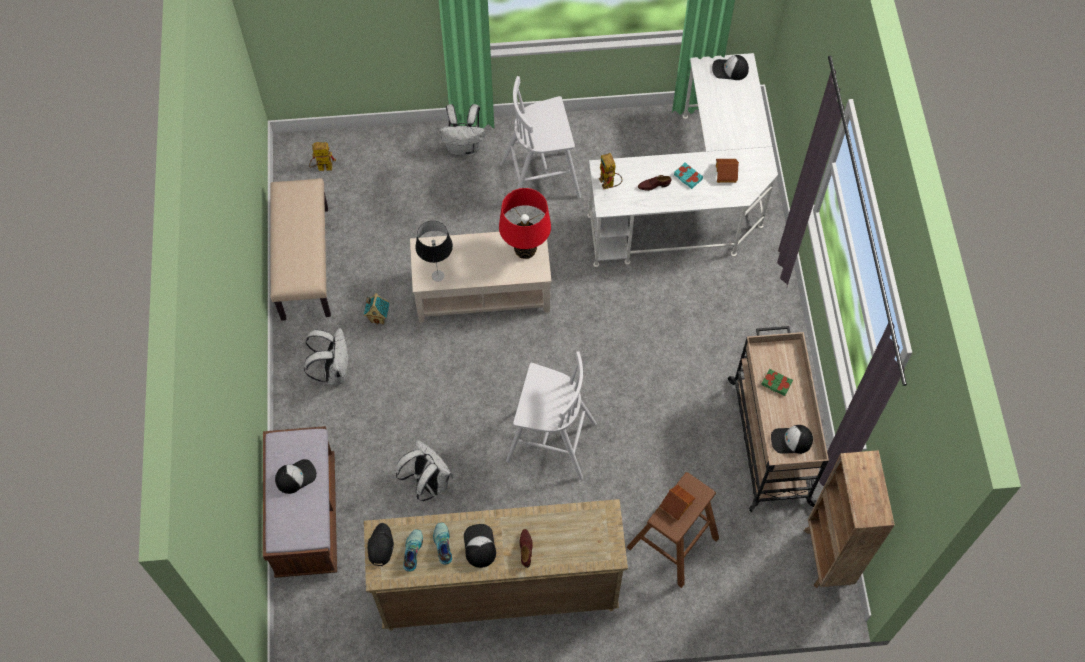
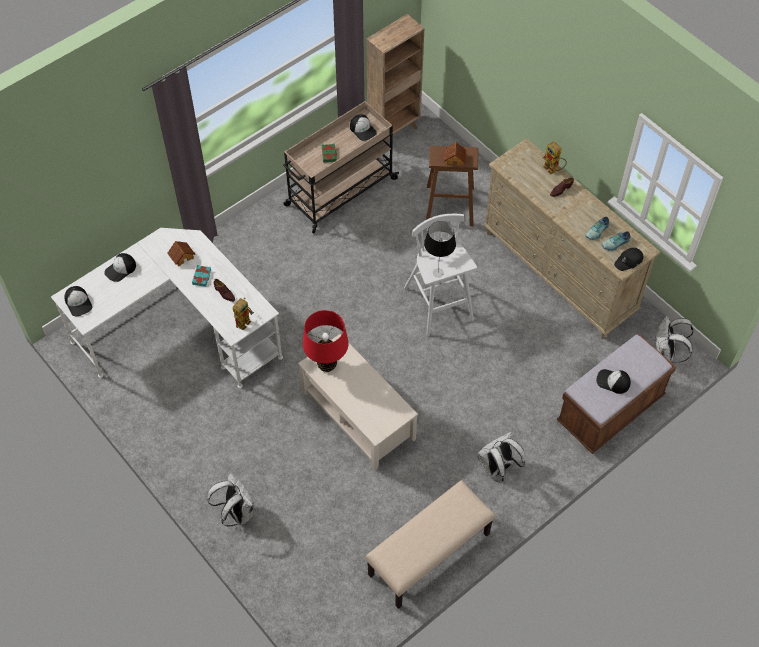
camera: 125 degrees left, 5 degrees down
toy robot [309,142,336,171] -> toy robot moved to [543,141,567,174]
toy house [364,293,390,325] -> none
white backpack [396,440,453,501] -> white backpack moved to [655,316,694,363]
table lamp [415,221,453,282] -> table lamp moved to [424,221,456,278]
cap [464,524,496,568] -> cap moved to [104,253,136,282]
white stool [500,76,581,211] -> none

